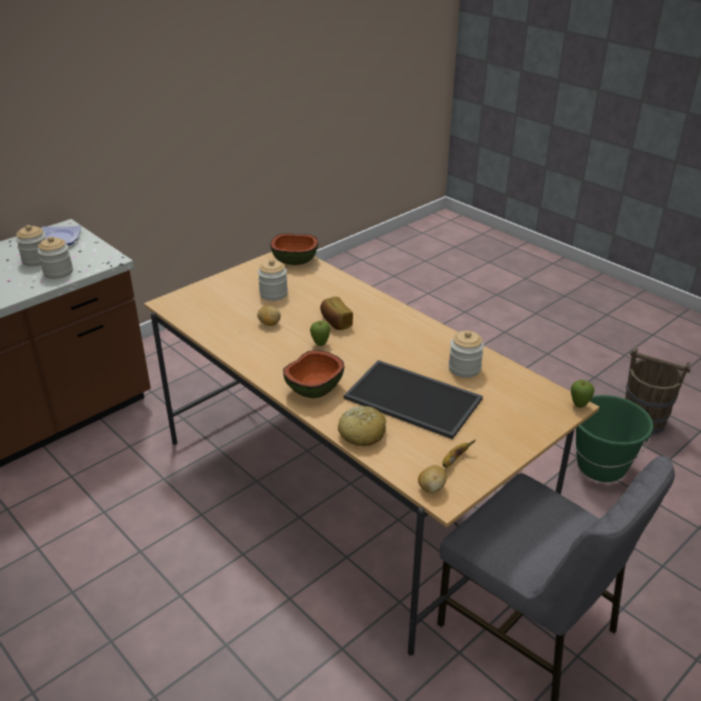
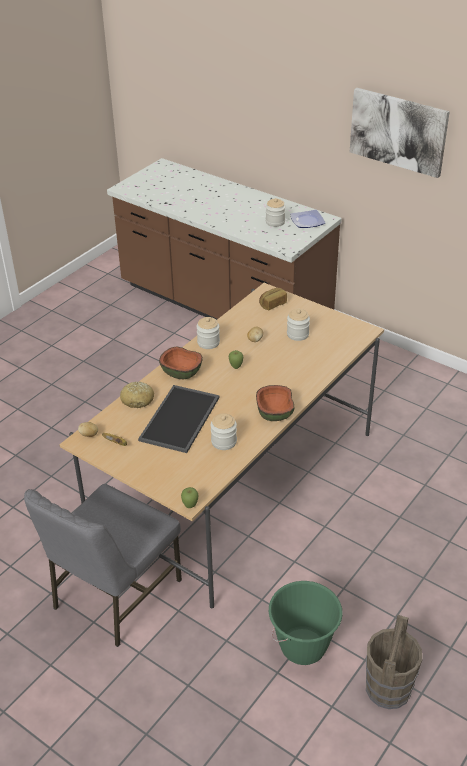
camera: 80 degrees right, 5 degrees up
jar [37,236,73,279] -> jar moved to [196,317,220,349]
bowl [270,234,318,265] -> bowl moved to [256,385,294,421]
bread [320,297,353,330] -> bread moved to [259,288,287,310]
none -> picture [350,88,450,178]

